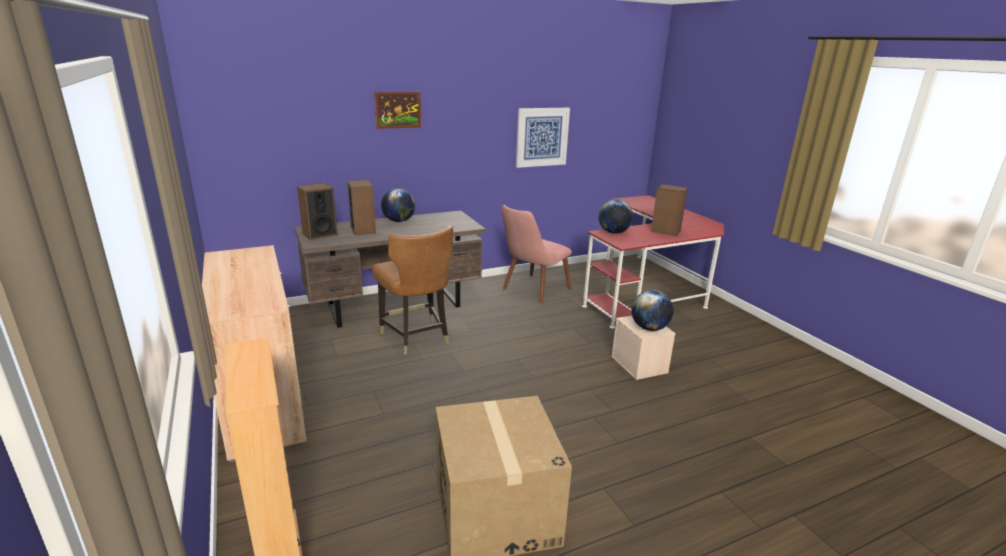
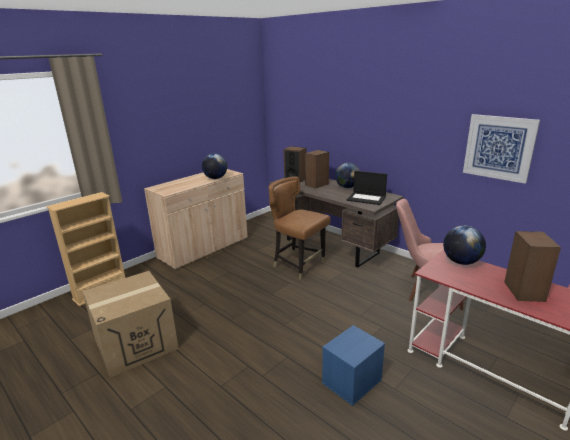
camera: 70 degrees right, 0 degrees up
brown chair [372,226,453,355] -> brown chair turned 90 degrees clockwise [268,176,331,280]
picture [374,92,421,129] -> none
beige storage box [611,315,676,380] -> blue storage box [322,325,385,406]
globe [631,290,674,331] -> globe moved to [202,154,227,179]
none -> laptop [347,171,387,205]

